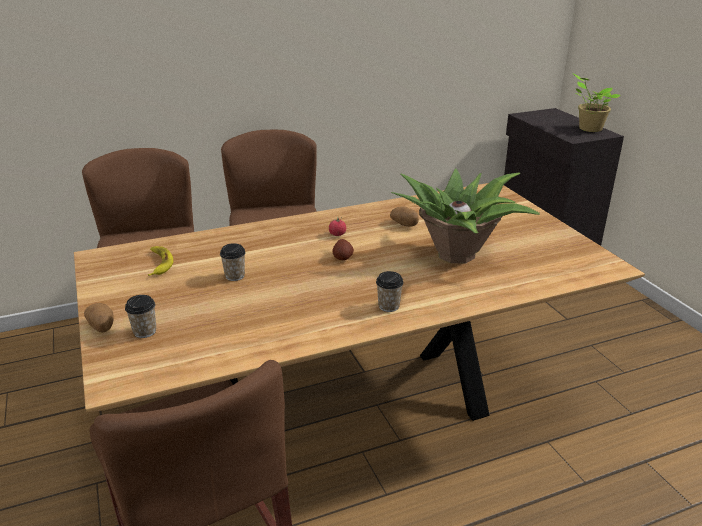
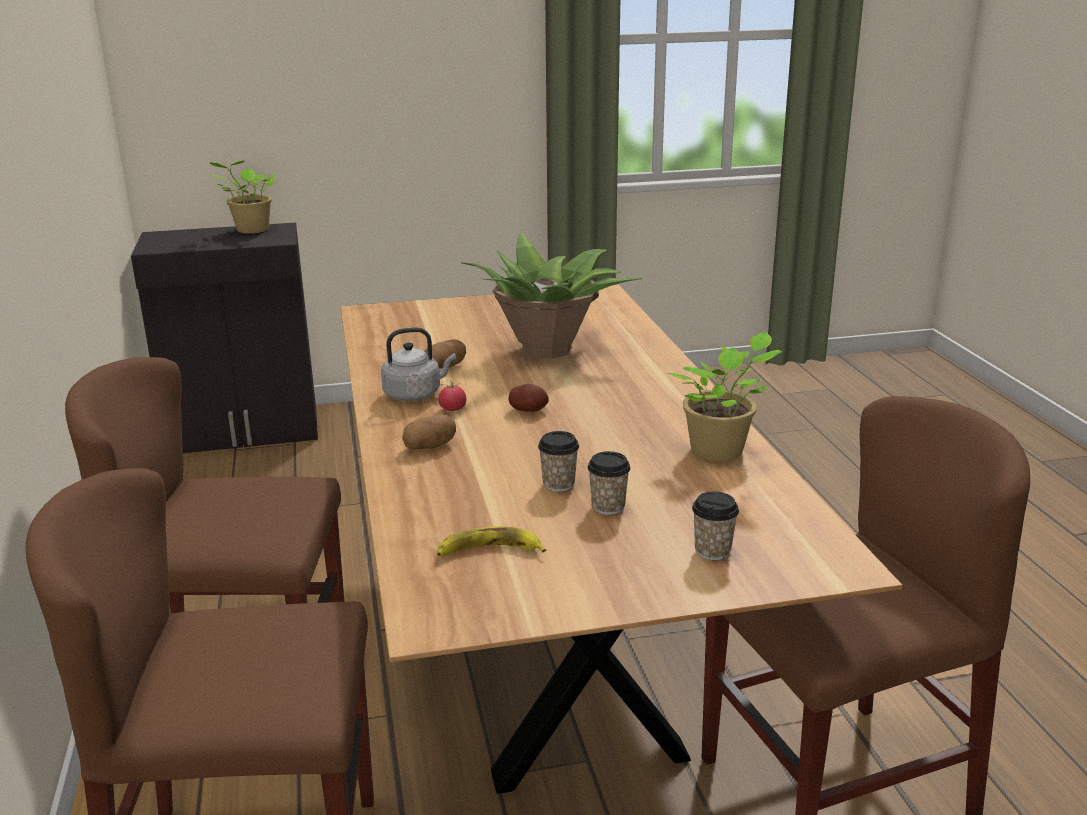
camera: 80 degrees left, 5 degrees down
potato [84,303,114,333] -> potato moved to [402,415,456,449]
cup [376,271,404,312] -> cup moved to [588,451,630,515]
none -> grey kettle [381,327,456,401]
none -> potted plant [667,332,781,461]

